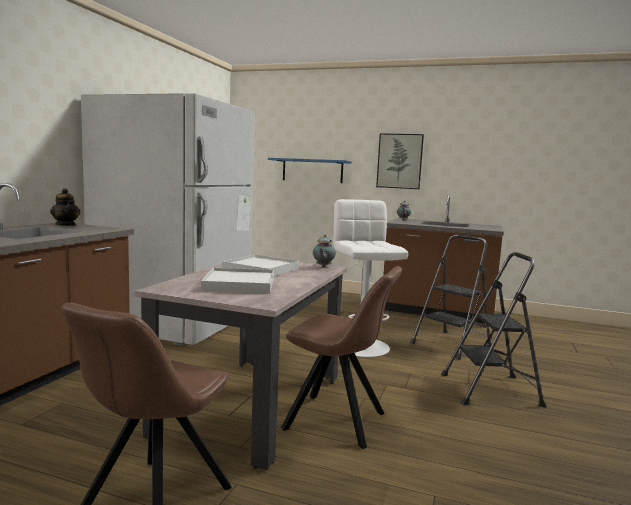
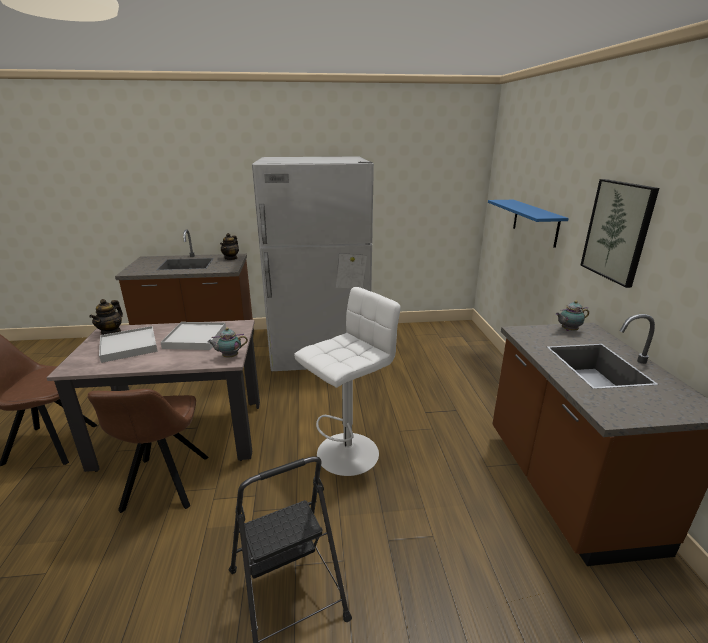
camera: 65 degrees right, 15 degrees up
black step ladder [410,234,492,360] -> none
none -> teapot [89,299,123,335]

